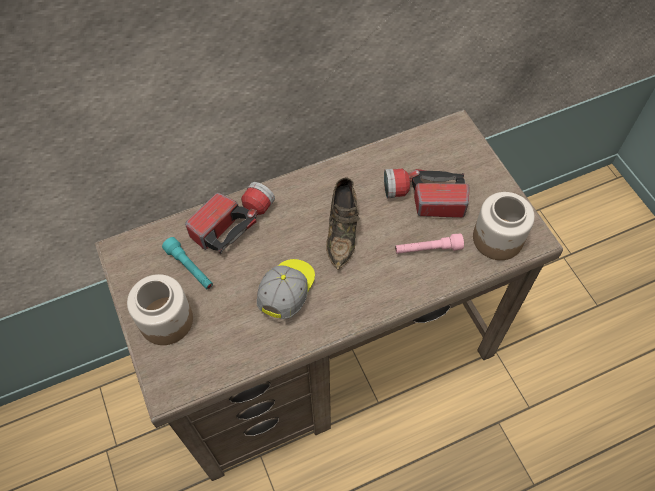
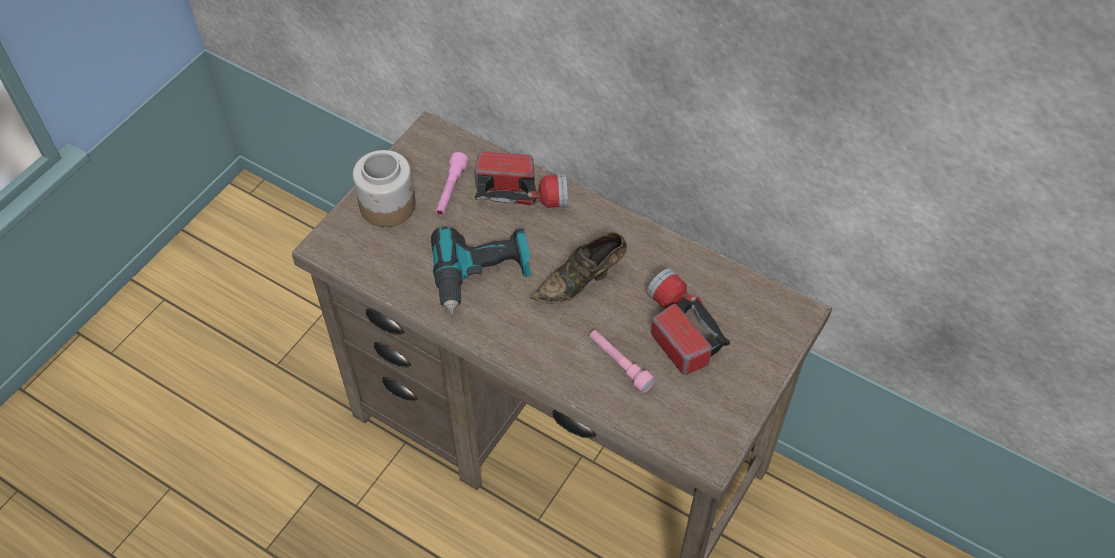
camera: 55 degrees right, 5 degrees down
turquoise flashlight [162,237,213,289] -> pink flashlight [435,152,468,215]
cap [257,259,315,319] -> power drill [431,226,531,314]
jar [473,192,535,260] -> none

